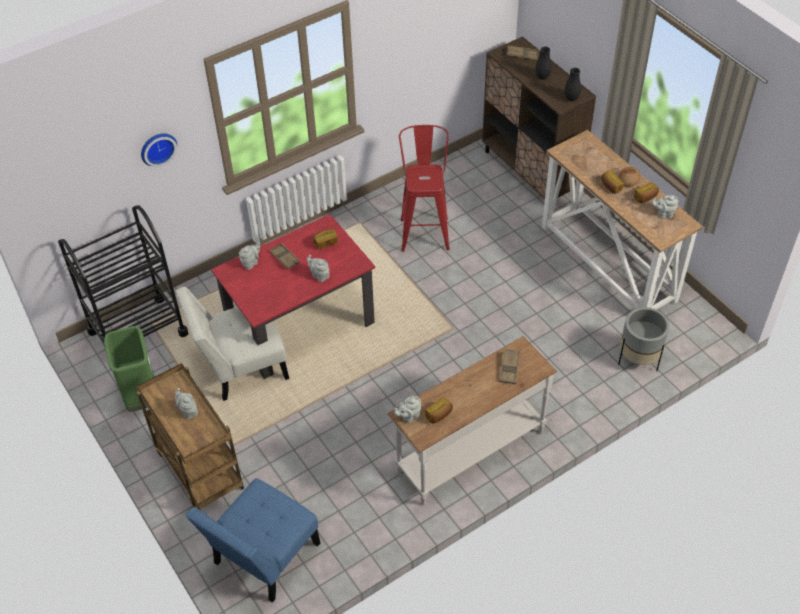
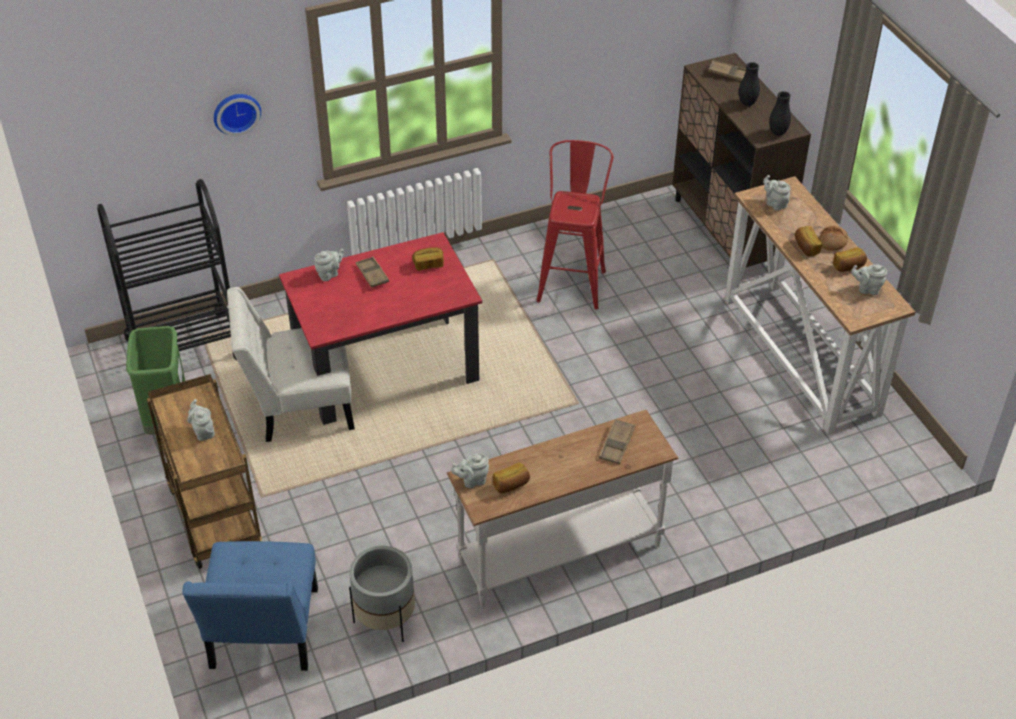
camera: 10 degrees right, 5 degrees down
blue chair [186,478,320,603] -> blue chair turned 45 degrees counterclockwise [183,541,318,671]
grey teapot [307,255,330,282] -> grey teapot moved to [763,175,791,211]
grey planter [618,307,669,371] -> grey planter moved to [349,546,415,642]

